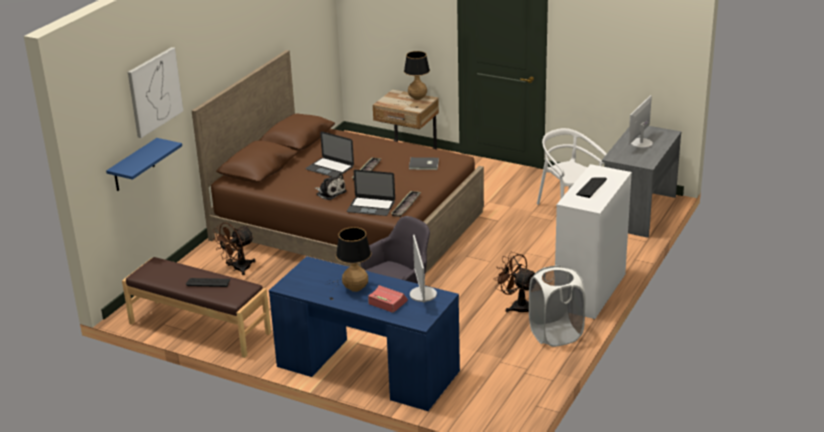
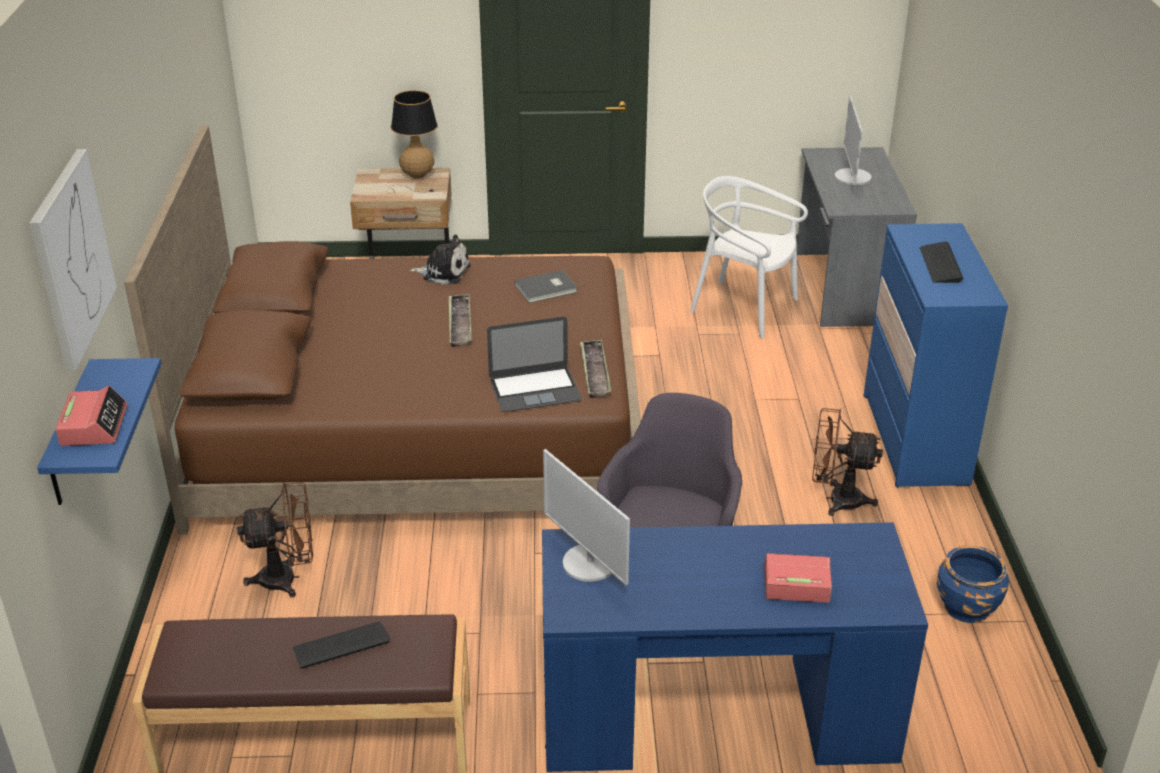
camera: 30 degrees left, 5 degrees up
brown fan [213,222,256,275] -> brown fan turned 120 degrees counterclockwise [237,482,313,598]
laptop [305,131,354,177] -> none
plush toy [315,173,347,200] -> plush toy moved to [410,234,471,284]
table lamp [329,227,371,300] -> none
monitor [410,235,437,303] -> monitor moved to [543,449,630,585]
white laundry basket [529,265,585,347] -> none
white dresser [555,164,632,319] -> blue dresser [863,223,1008,487]
none -> alarm clock [55,386,127,446]
none -> blue planter [936,545,1009,623]

